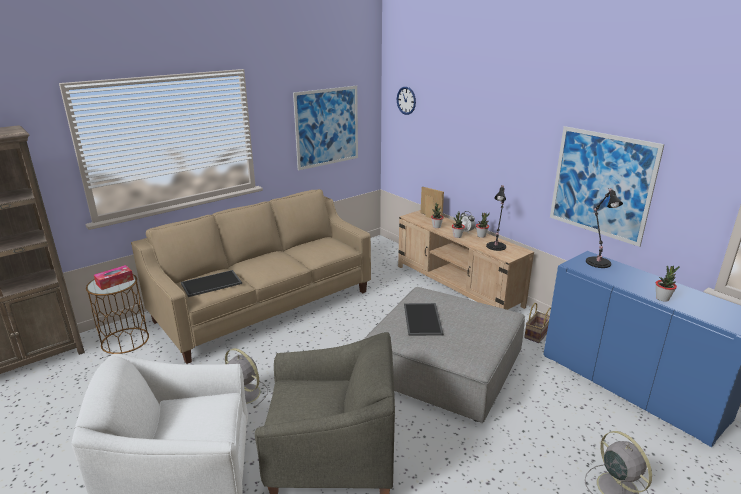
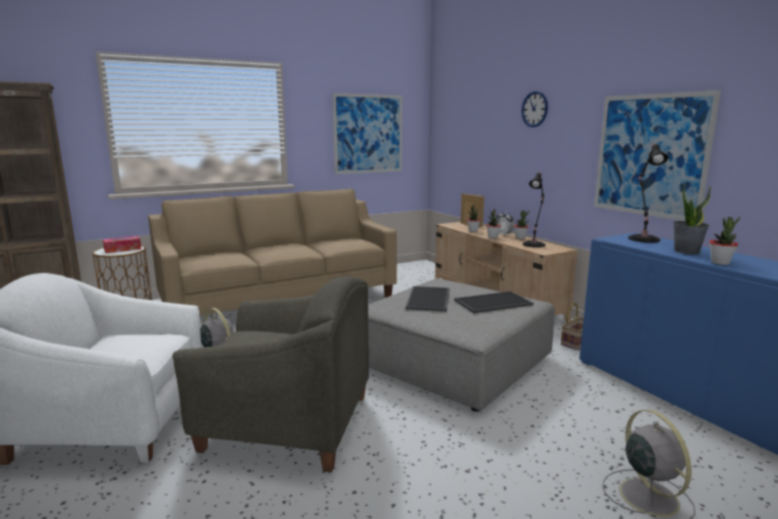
camera: 10 degrees right, 10 degrees down
tray [181,270,242,297] -> tray moved to [454,291,534,313]
wall clock [397,87,416,115] -> wall clock moved to [521,91,548,127]
none -> potted plant [673,183,712,254]

